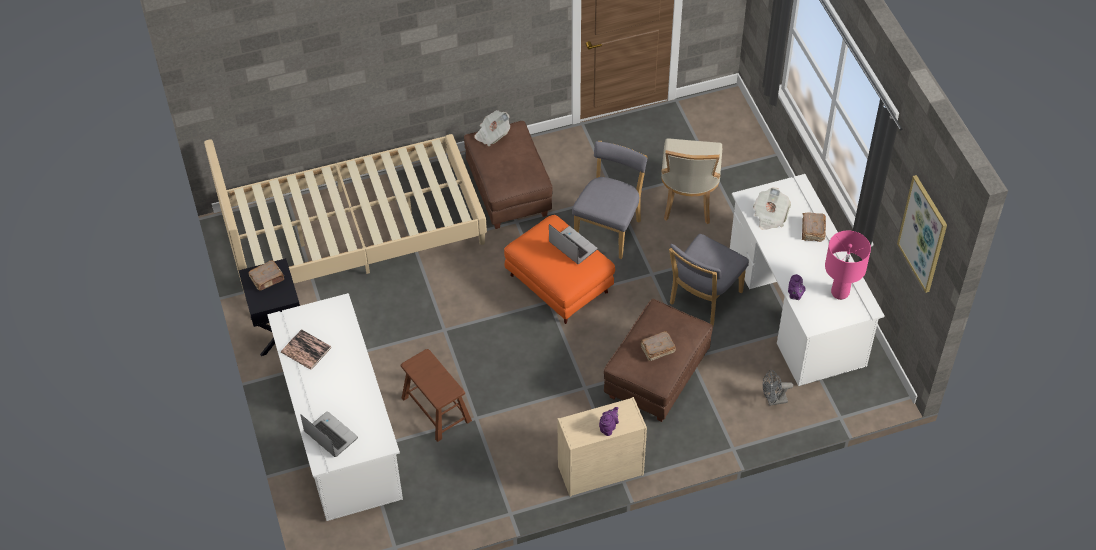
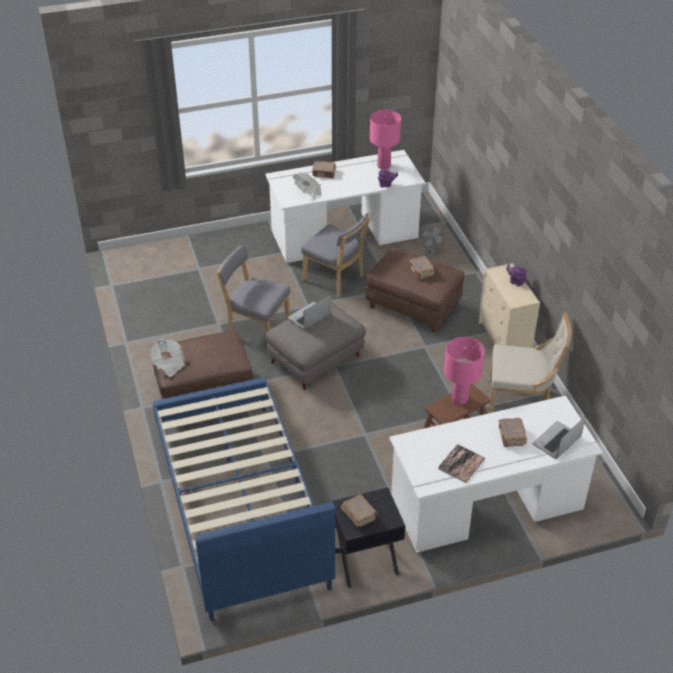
camera: 90 degrees left, 10 degrees down
beige bed [204,134,487,295] -> blue bed [153,377,335,621]
orange ottoman [504,215,615,324] -> grey ottoman [265,302,366,390]
beige chair [661,138,722,224] -> beige chair moved to [489,312,572,413]
picture [897,175,947,293] -> none
none -> pink table lamp [444,337,485,405]
none -> brown book [498,418,527,447]

